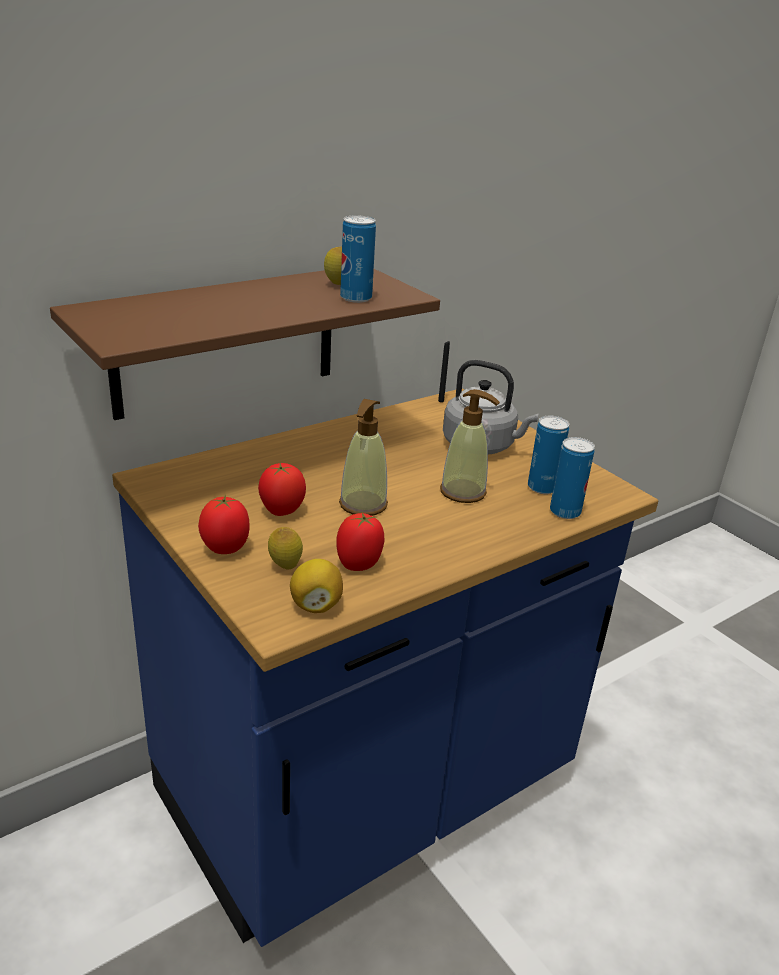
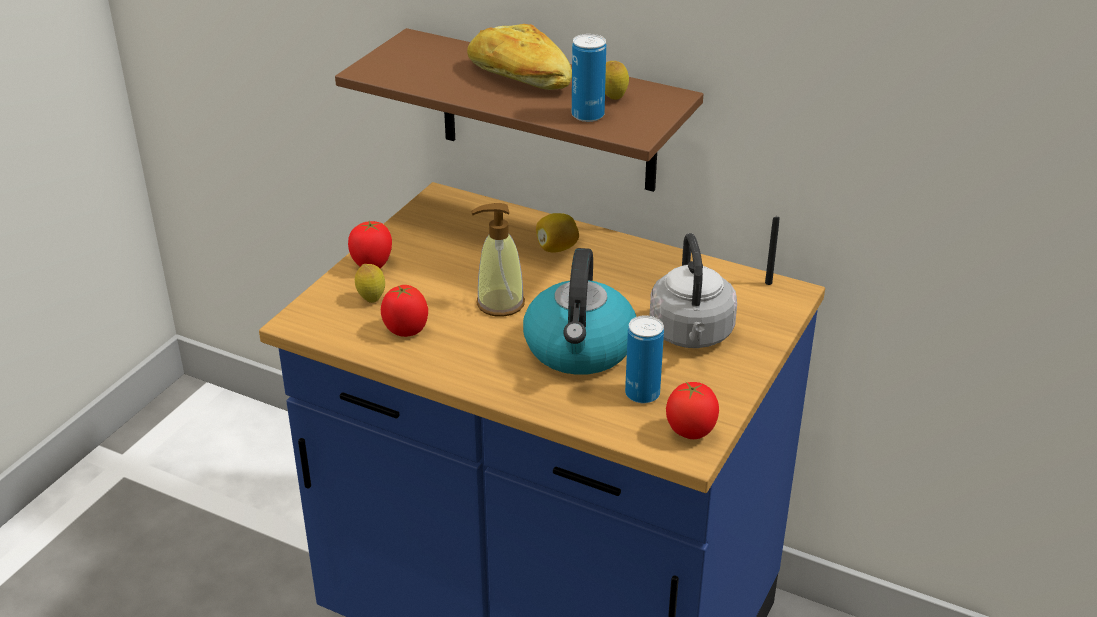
camera: 65 degrees right, 5 degrees up
tomato [258,463,306,516] -> tomato moved to [666,381,719,439]
lemon [290,559,343,613] -> lemon moved to [536,213,579,252]
soap dispenser [440,389,500,503] -> kettle [523,248,636,375]
can [550,437,595,519] -> none
none -> bread [467,24,572,90]

